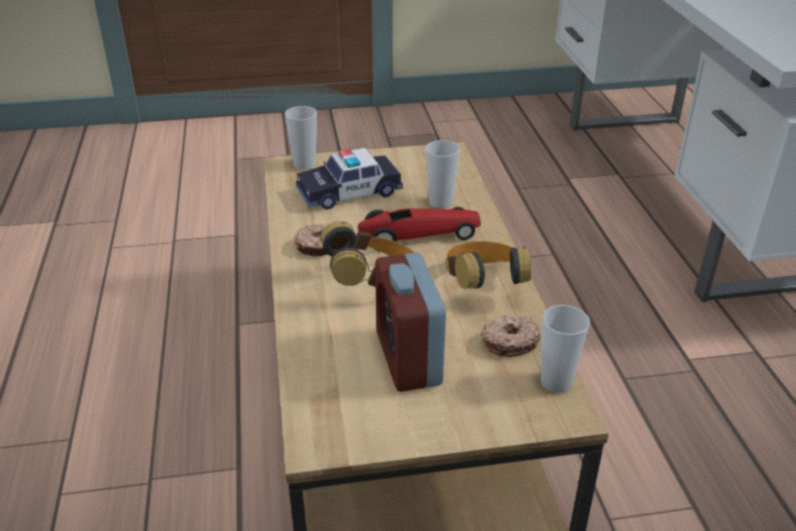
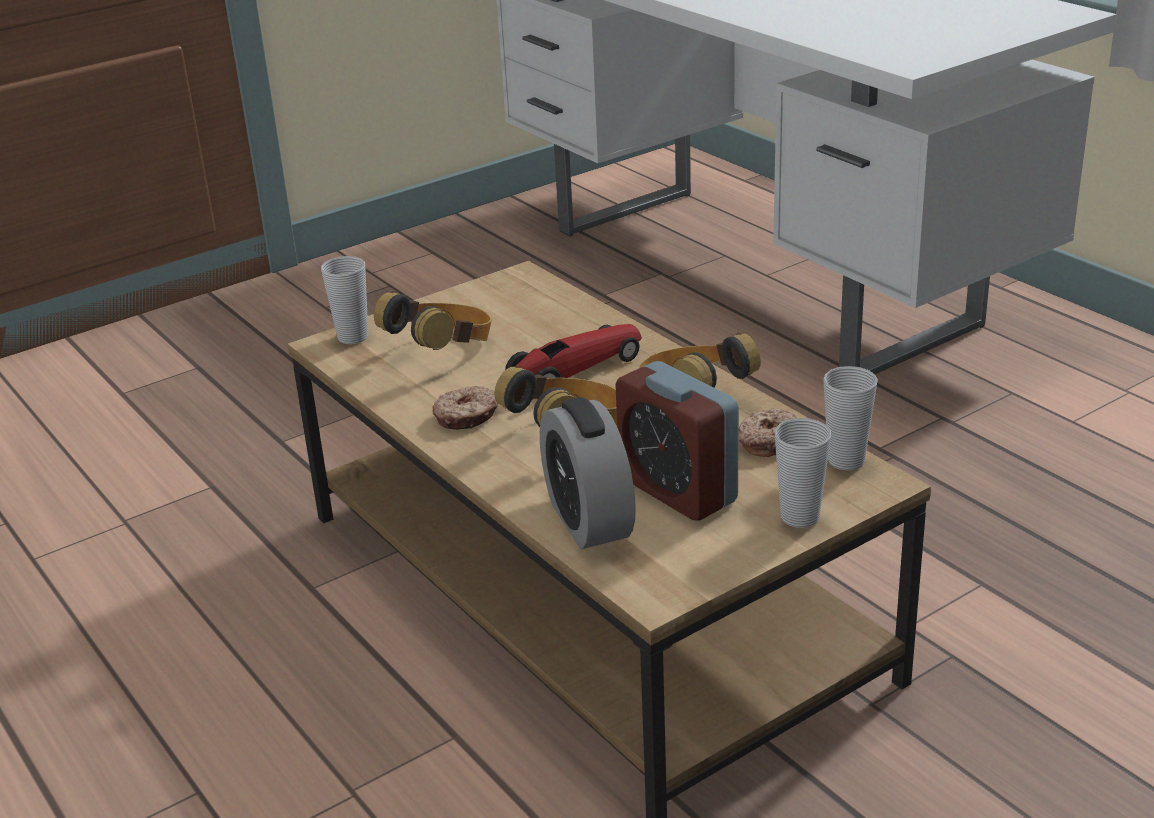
camera: 25 degrees left, 5 degrees down
toy car [296,148,403,210] -> headphones [374,291,492,350]
cup [425,140,460,208] -> cup moved to [775,418,831,528]
none -> alarm clock [540,397,636,549]

